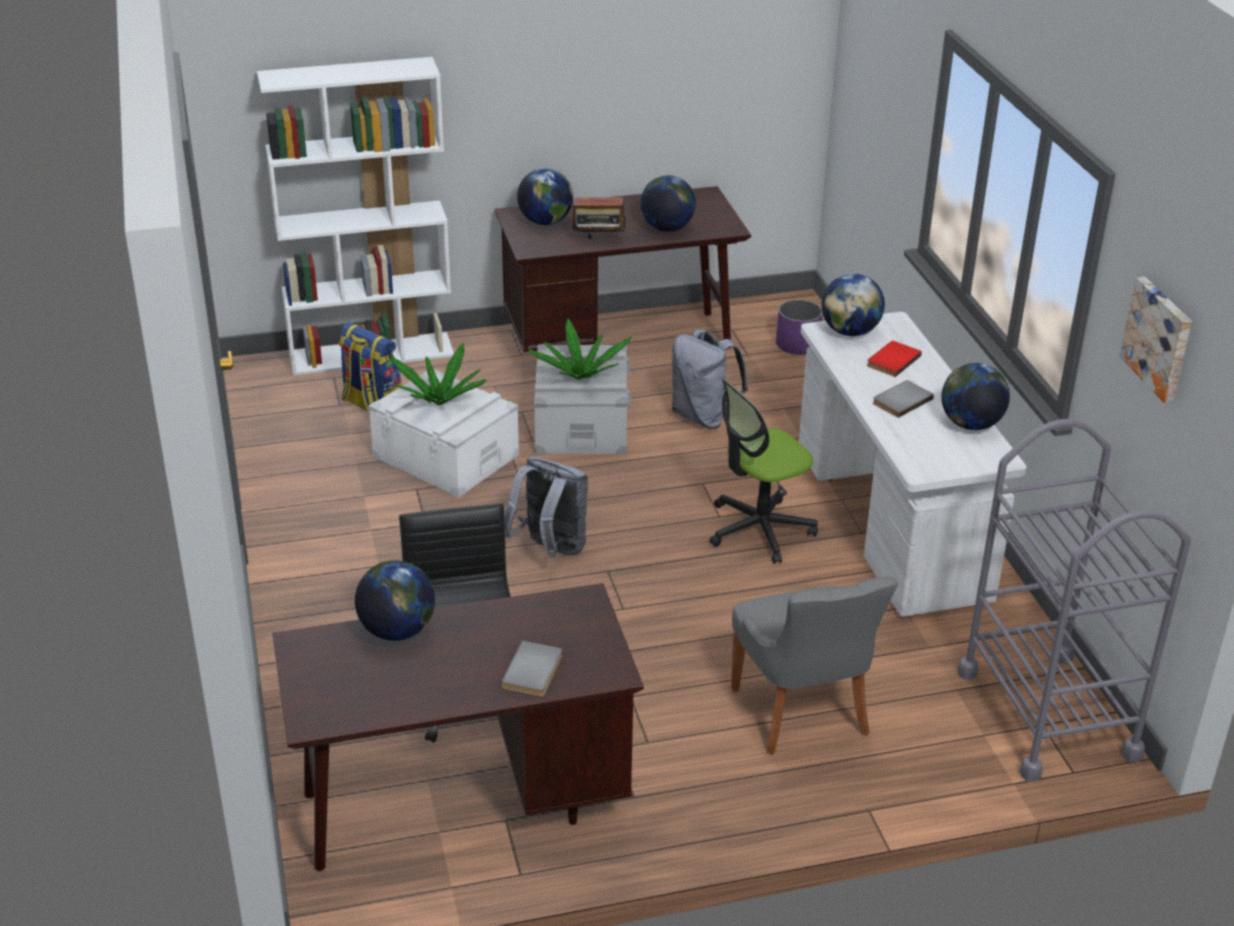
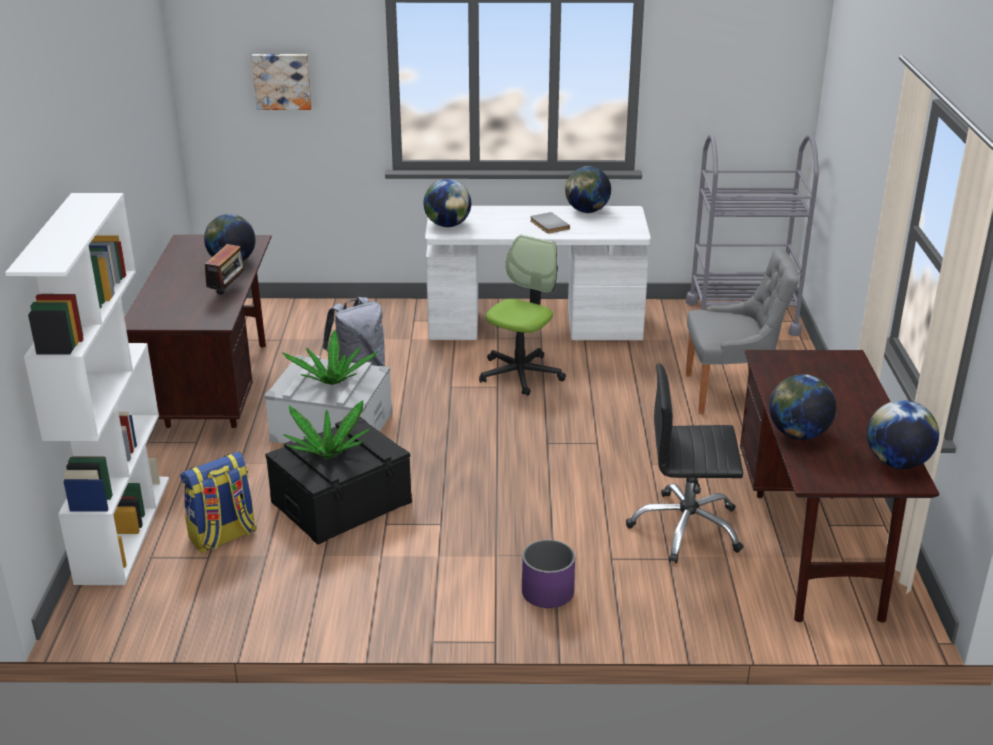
camera: 75 degrees left, 5 degrees down
white storage box [368,369,519,498] -> black storage box [265,417,412,545]
grey book [501,641,562,696] -> none
grey backpack [505,456,588,558] -> none
globe [517,168,573,225] -> globe moved to [867,400,939,469]
office chair [709,378,818,564] -> office chair turned 135 degrees counterclockwise [479,235,566,396]
purple planter [776,300,823,355] -> purple planter moved to [522,540,575,608]
red book [867,341,922,377] -> none
picture [1120,277,1192,403] -> picture moved to [251,54,312,110]

